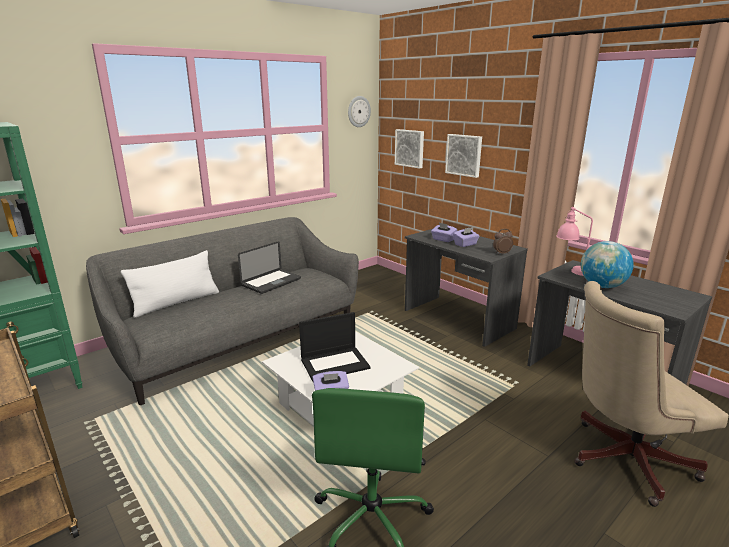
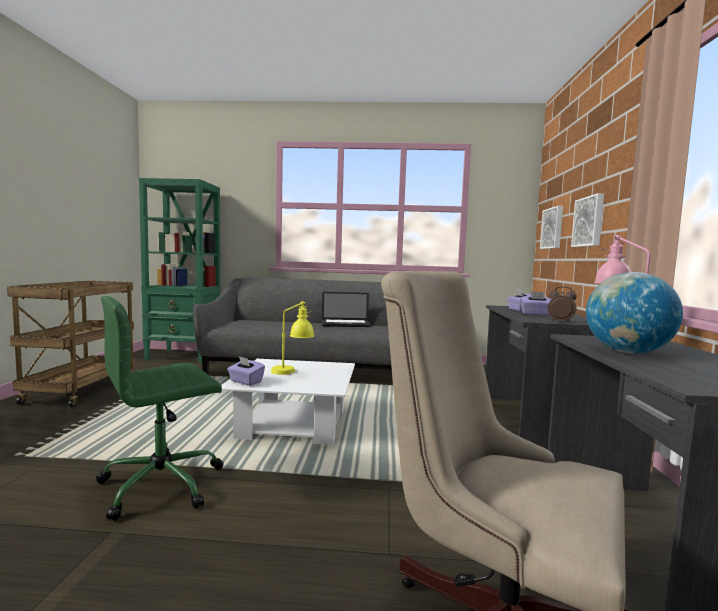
camera: 45 degrees right, 15 degrees down
white pillow [121,250,219,318] -> none
laptop [299,312,371,382] -> yellow table lamp [271,301,314,375]
wall clock [348,96,371,127] -> none

